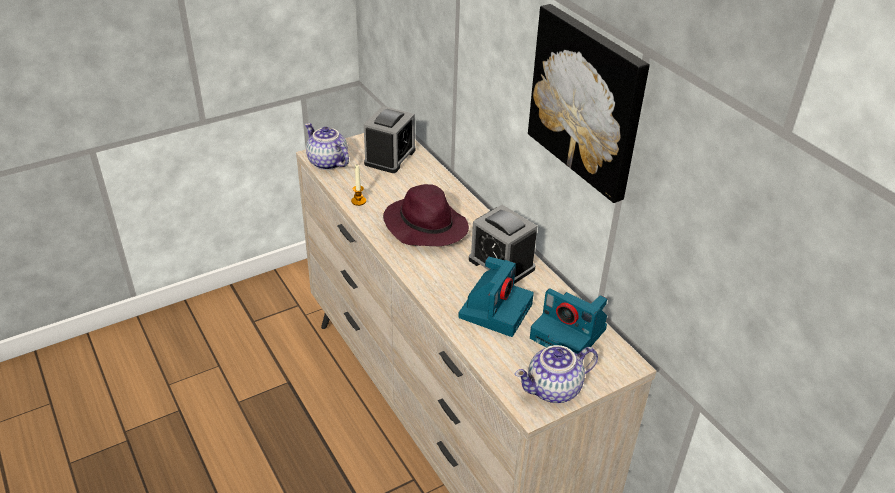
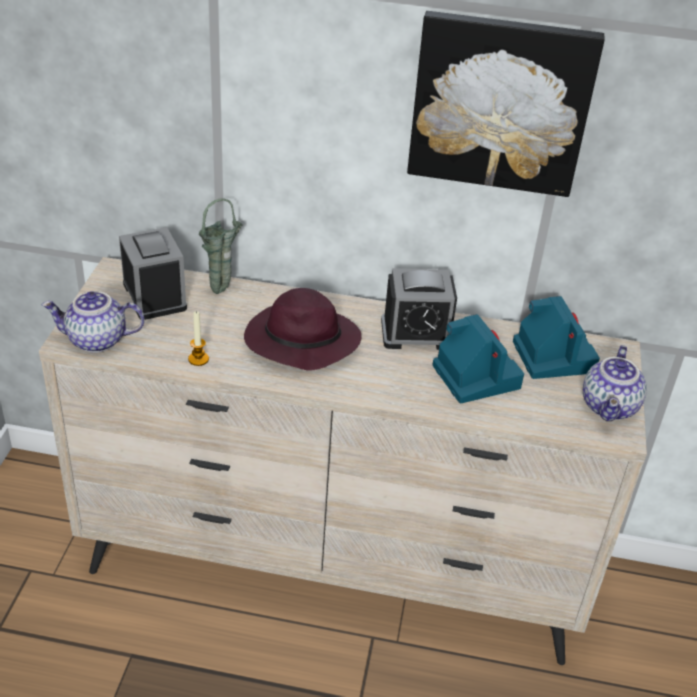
camera: 50 degrees left, 0 degrees up
camera [530,288,607,354] -> camera turned 90 degrees counterclockwise [513,296,600,379]
none -> green vase [199,198,243,294]

